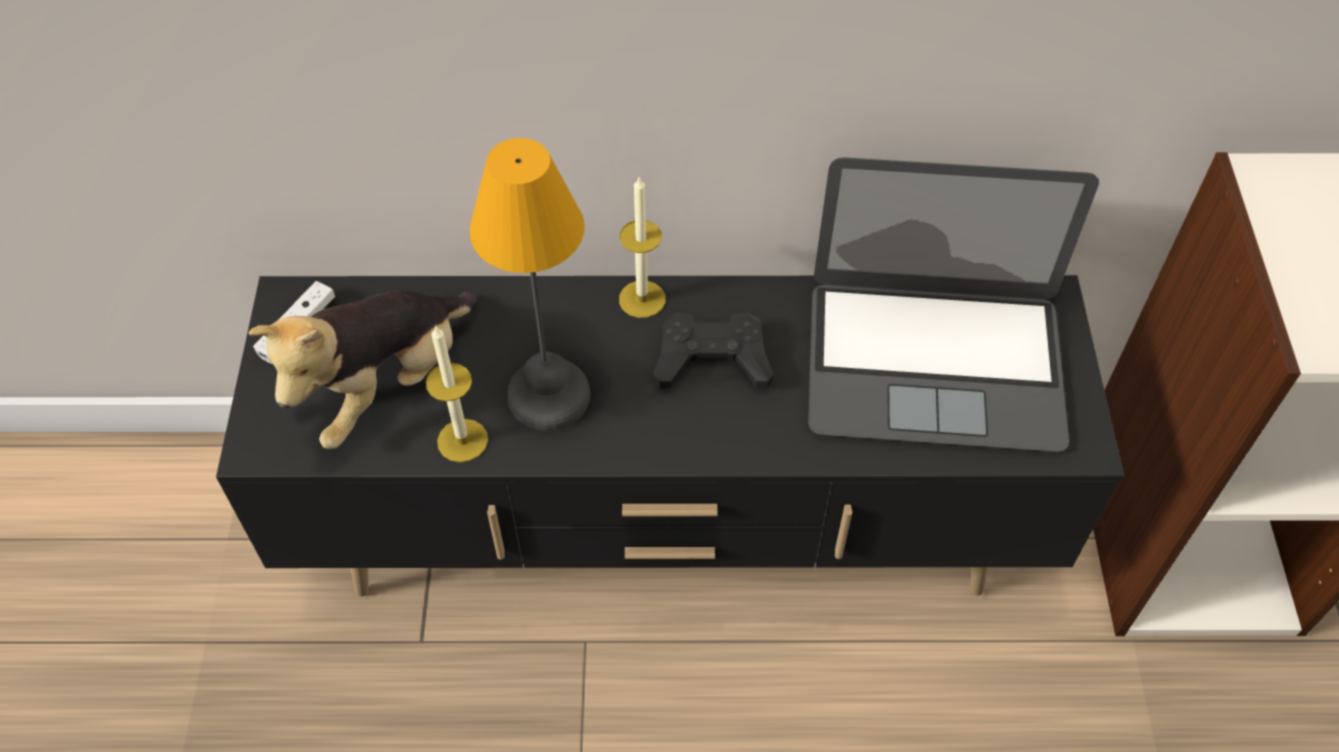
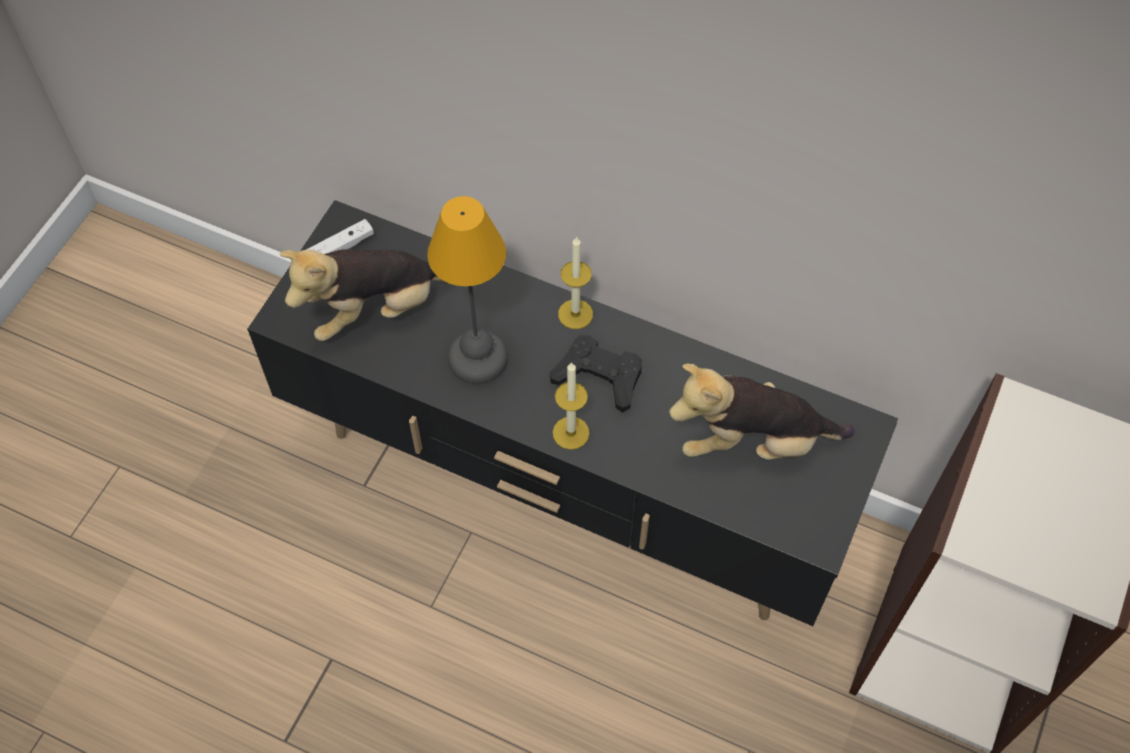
camera: 25 degrees right, 5 degrees up
candle [426,325,488,462] -> candle moved to [552,362,590,450]
laptop [808,157,1099,452] -> plush toy [669,364,855,460]

